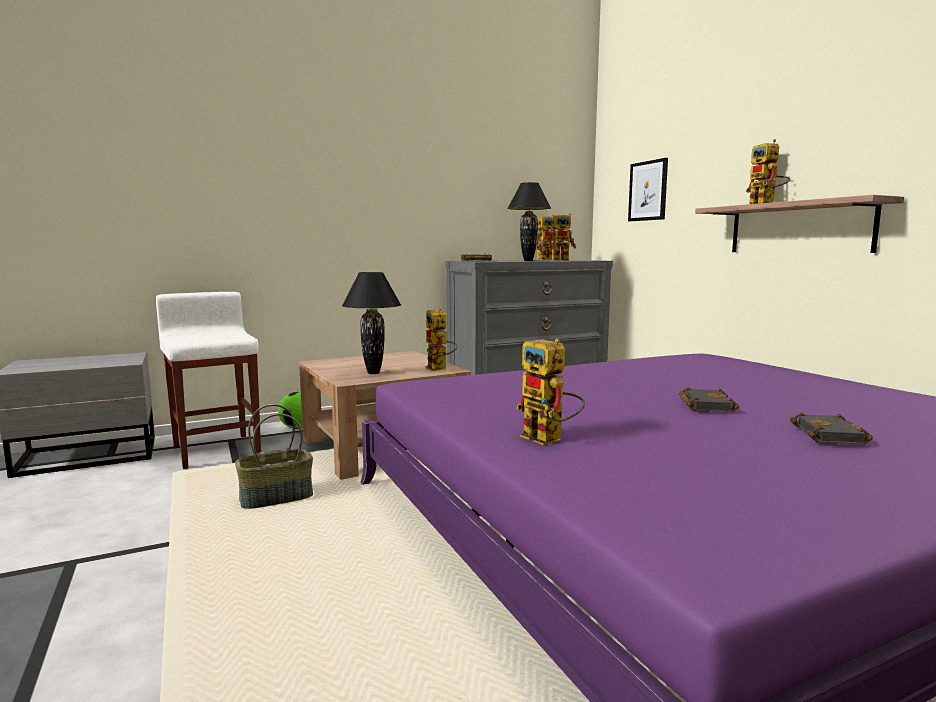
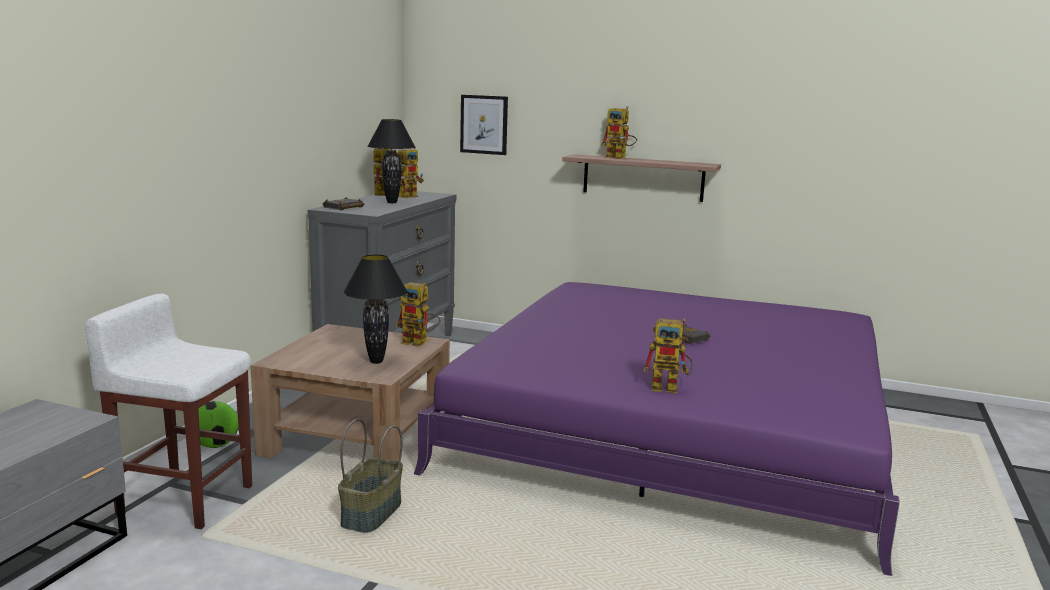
camera: 45 degrees left, 5 degrees up
black book [790,412,873,445] -> none

